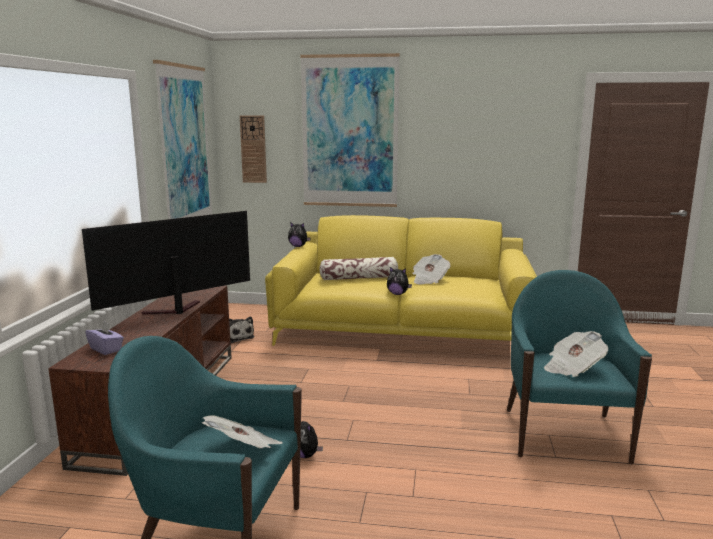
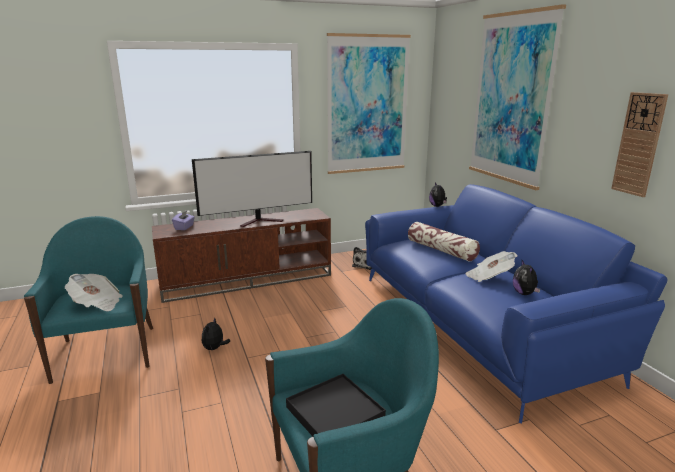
camera: 60 degrees right, 5 degrees up
television [82,211,250,314] -> television turned 135 degrees clockwise [192,151,312,227]
wall clock [240,116,267,183] -> wall clock moved to [611,92,668,197]
yellow sofa [265,215,537,346] -> blue sofa [365,184,667,424]
plush toy [387,267,412,295] -> plush toy moved to [513,260,540,295]
newspaper [544,331,608,377] -> black tray [286,374,386,436]

